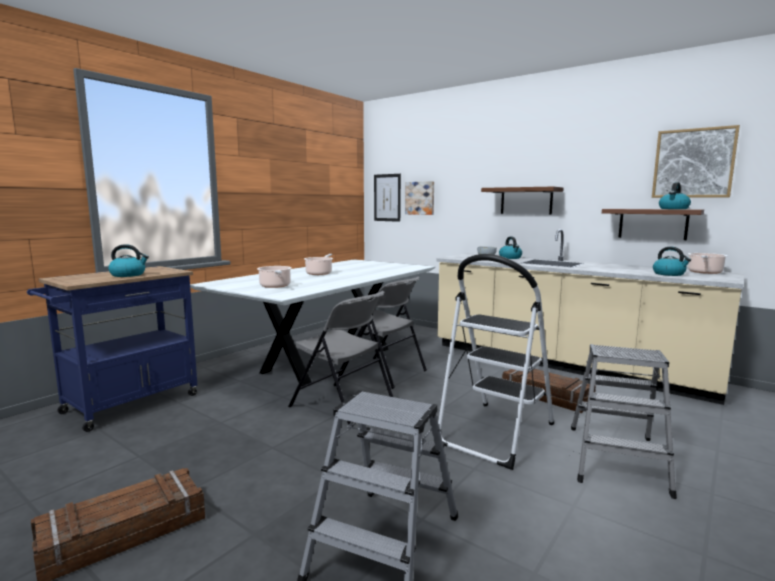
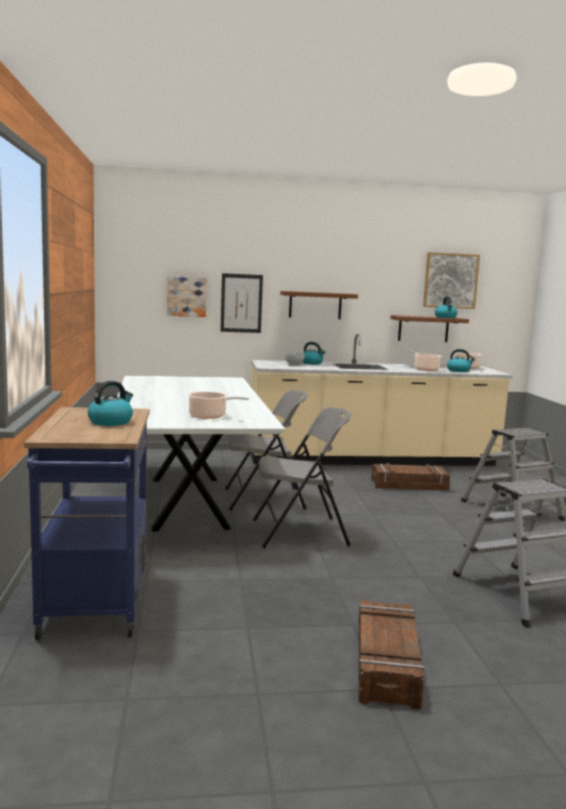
camera: 45 degrees left, 0 degrees up
cooking pot [304,254,333,275] -> cooking pot moved to [407,350,442,371]
picture [374,174,401,222] -> picture moved to [221,273,263,333]
step ladder [438,254,554,470] -> none

